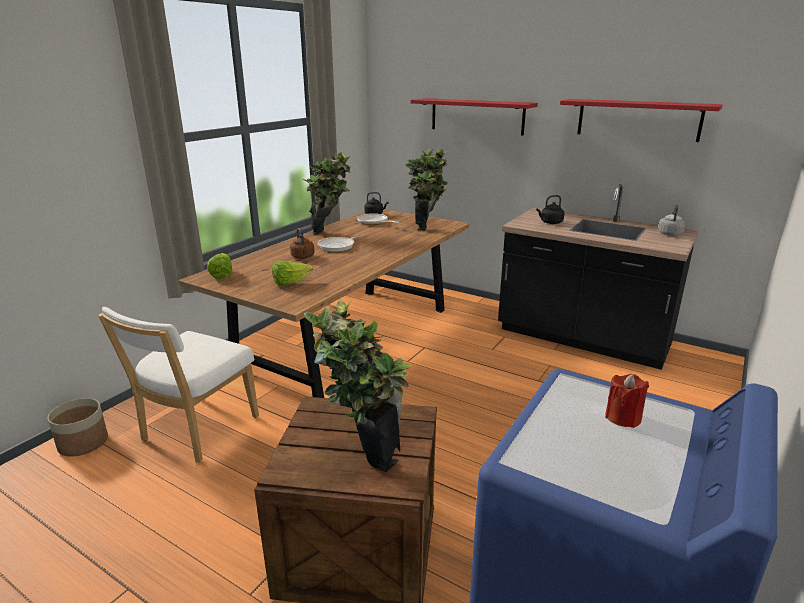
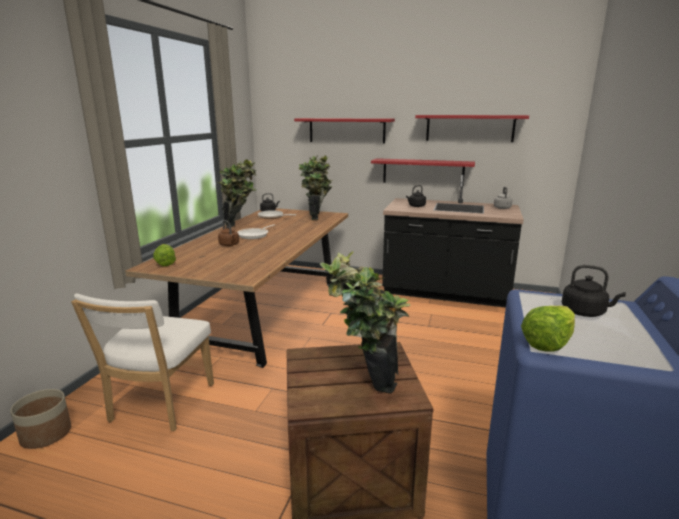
camera: 15 degrees left, 5 degrees down
lettuce [272,261,313,286] -> lettuce moved to [521,306,575,352]
red candle [605,374,649,428] -> black kettle [562,265,626,317]
none -> red shelf [371,158,475,184]

